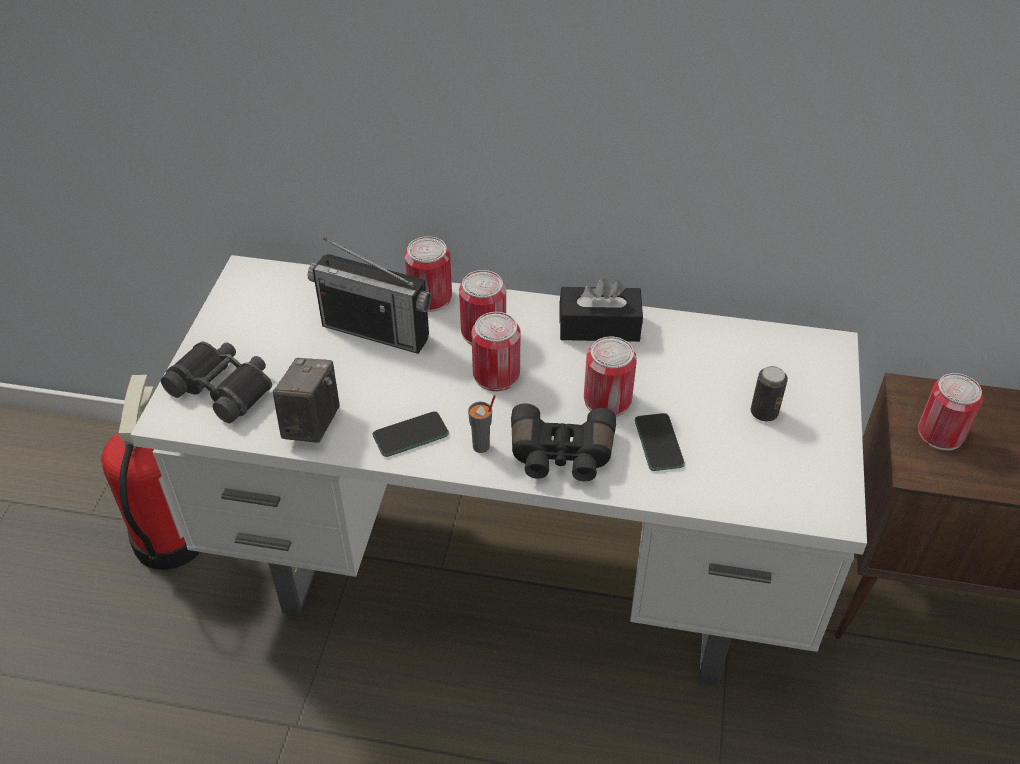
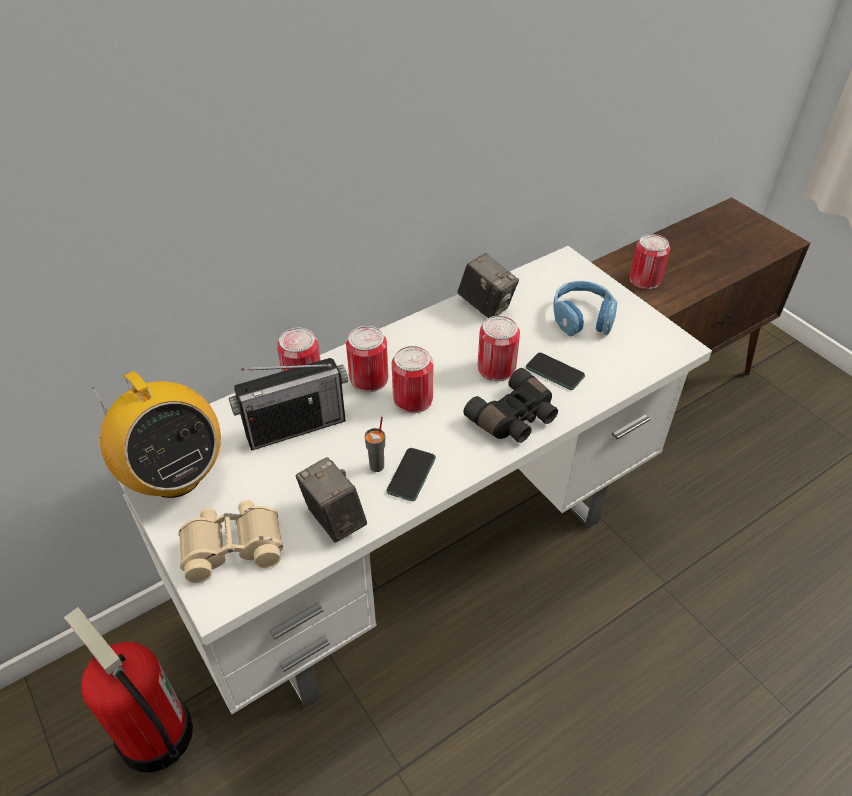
camera: 45 degrees left, 0 degrees up
black binoculars [161,342,272,423] -> beige binoculars [178,500,283,583]
grey cup [468,395,496,453] -> grey cup moved to [364,417,385,472]
black tissue box [560,277,643,342] -> none
can [751,366,788,421] -> blue headphones [553,281,617,336]
none -> radio [92,371,221,498]
none -> camera [457,253,519,318]

